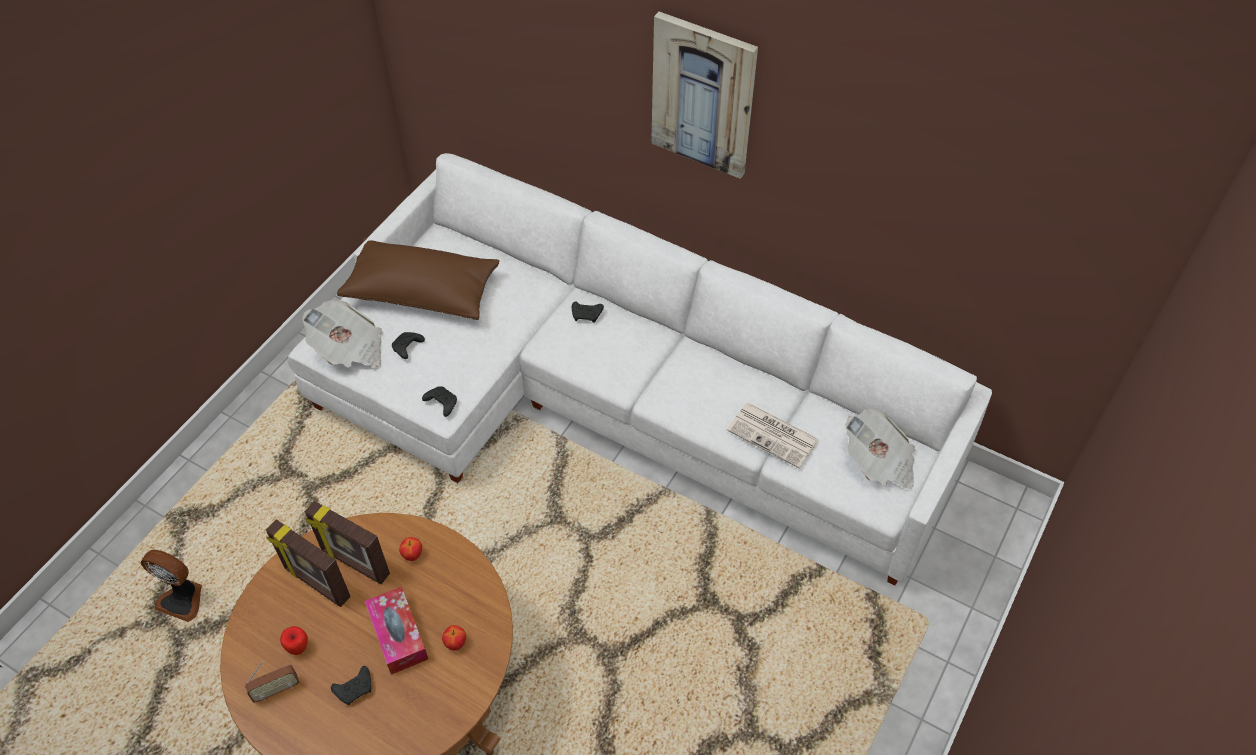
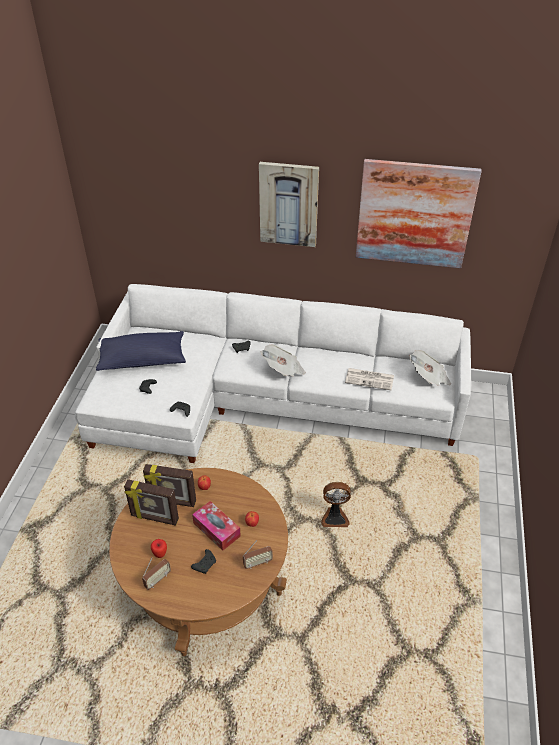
camera: 20 degrees left, 10 degrees down
fan [141,549,202,622] -> fan moved to [321,482,351,527]
newspaper [302,300,382,368] -> newspaper moved to [260,345,306,377]
brown pillow [337,238,499,320] -> blue pillow [96,331,186,371]
none -> radio [243,540,273,569]
none -> picture [356,159,482,268]

